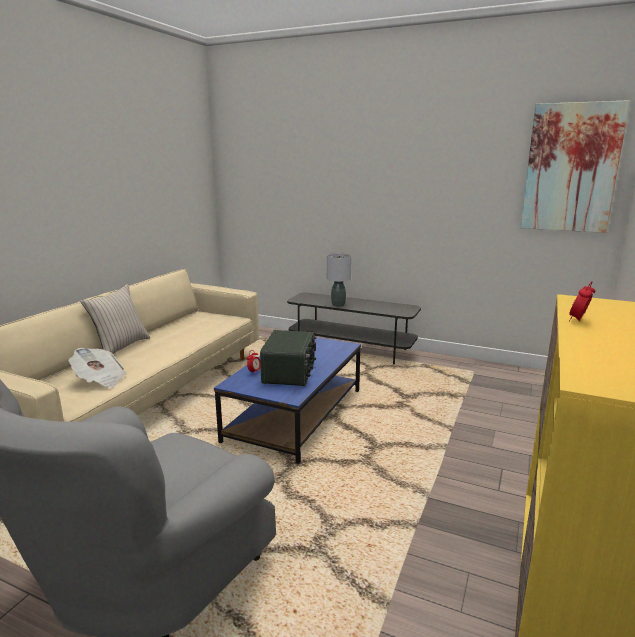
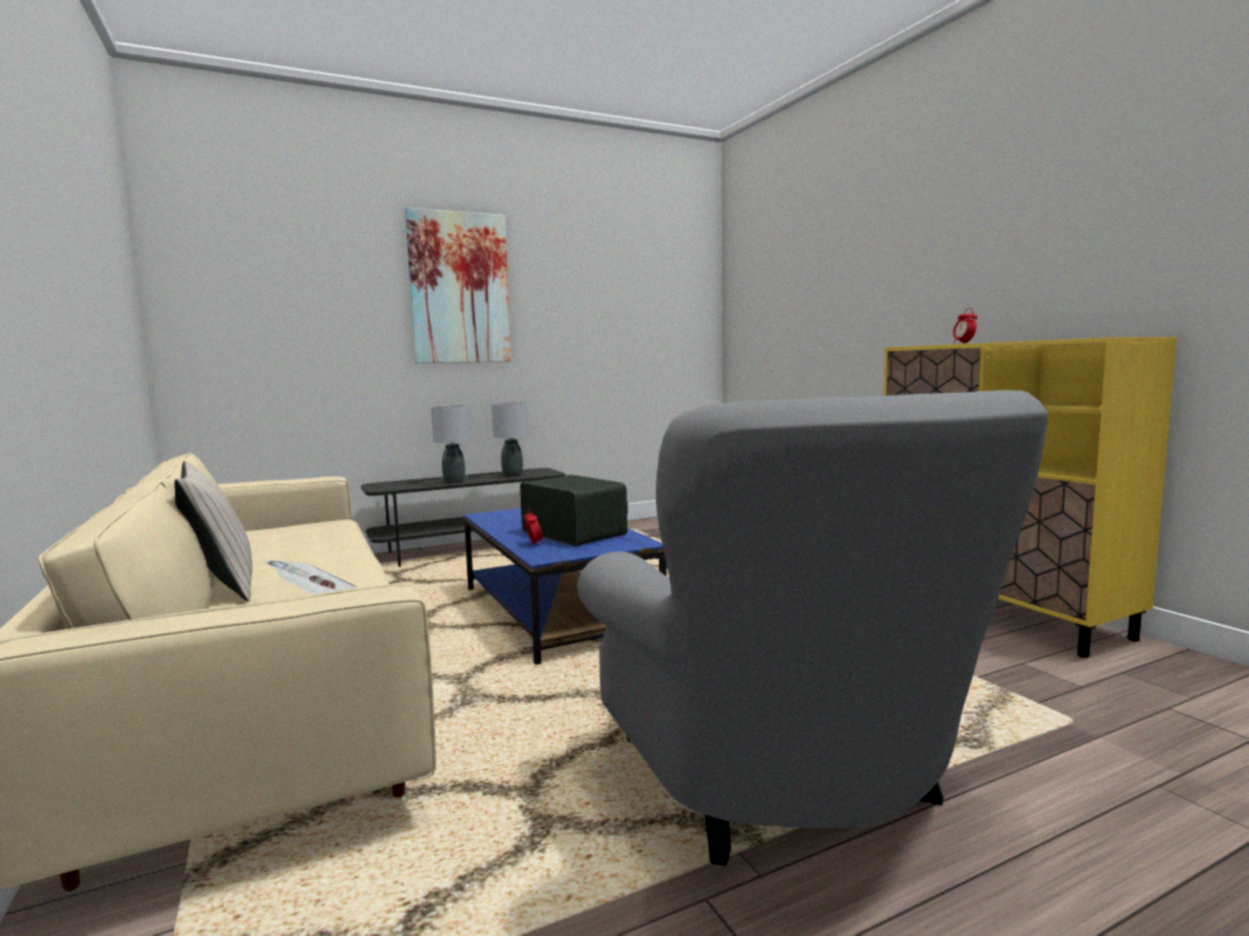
camera: 50 degrees left, 10 degrees down
picture [520,100,630,233] -> picture moved to [405,208,512,363]
none -> grey table lamp [492,402,529,477]

